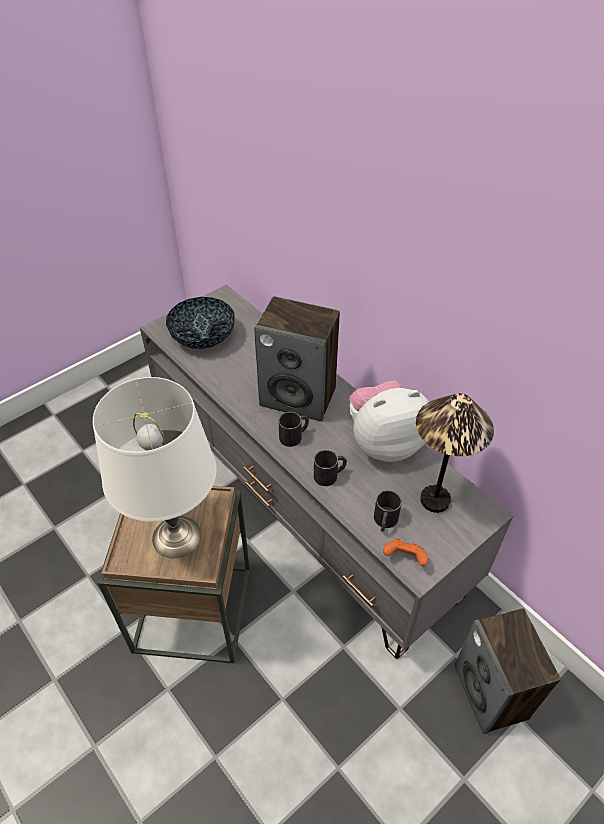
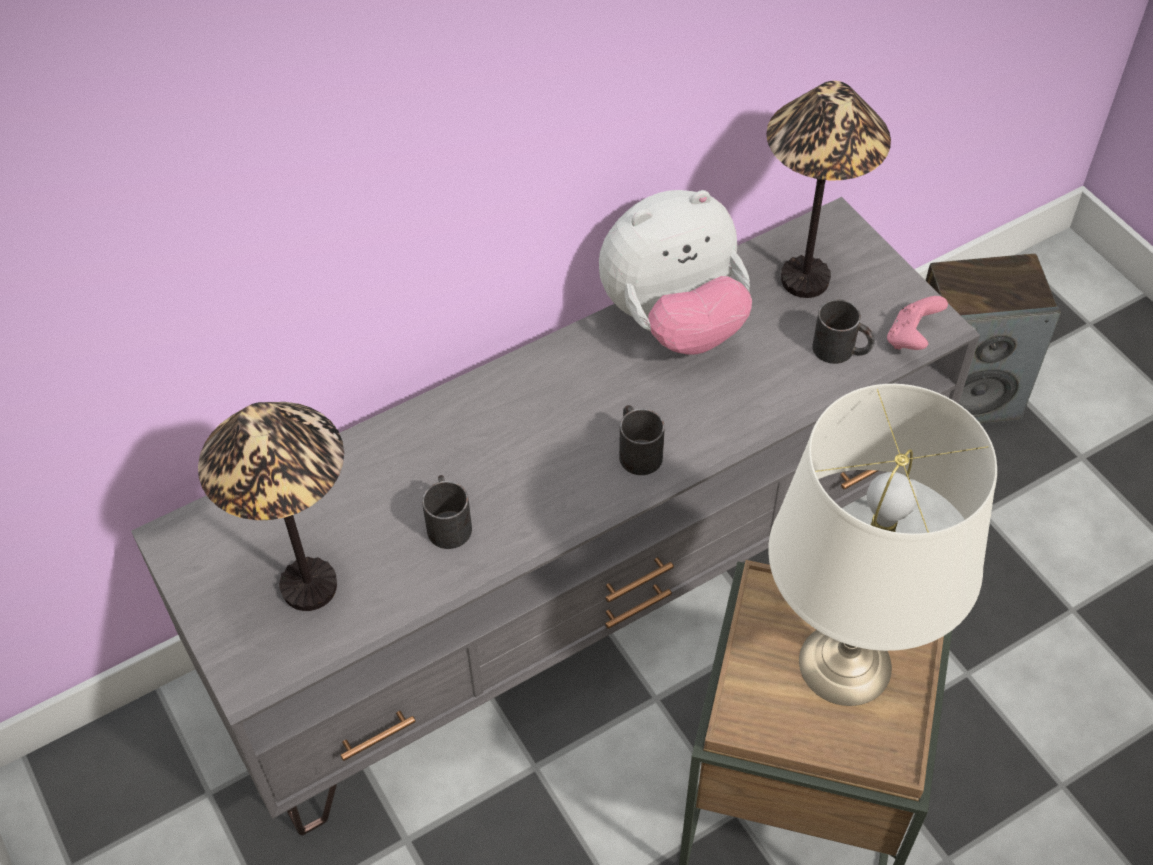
camera: 80 degrees left, 5 degrees up
bowl [166,297,235,349] -> table lamp [198,402,344,611]
speaker [254,296,340,421] -> none
black mug [314,450,347,486] -> black mug moved to [422,475,472,549]
plush toy [349,381,429,462] -> plush toy turned 105 degrees counterclockwise [599,190,752,355]
orange game controller [383,538,428,566] -> pink game controller [887,296,948,350]

